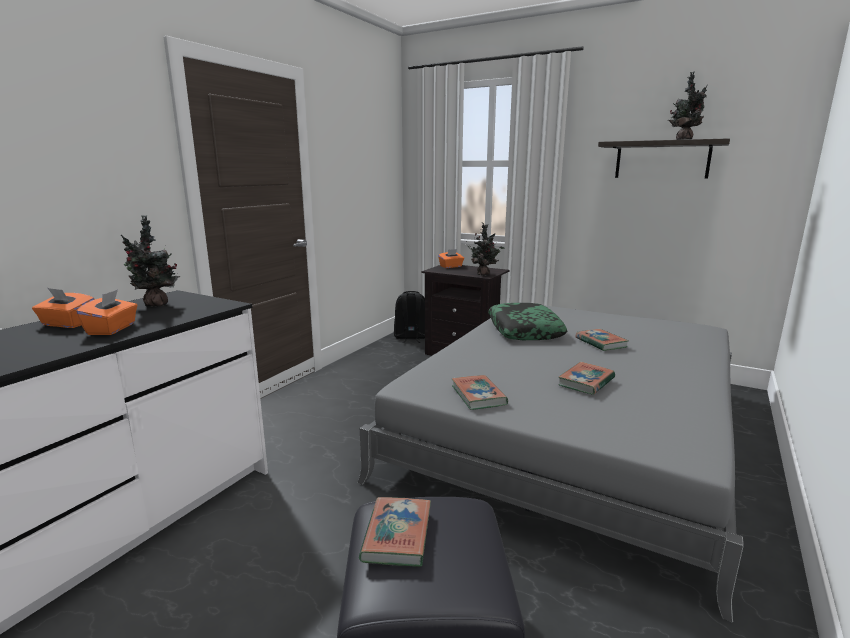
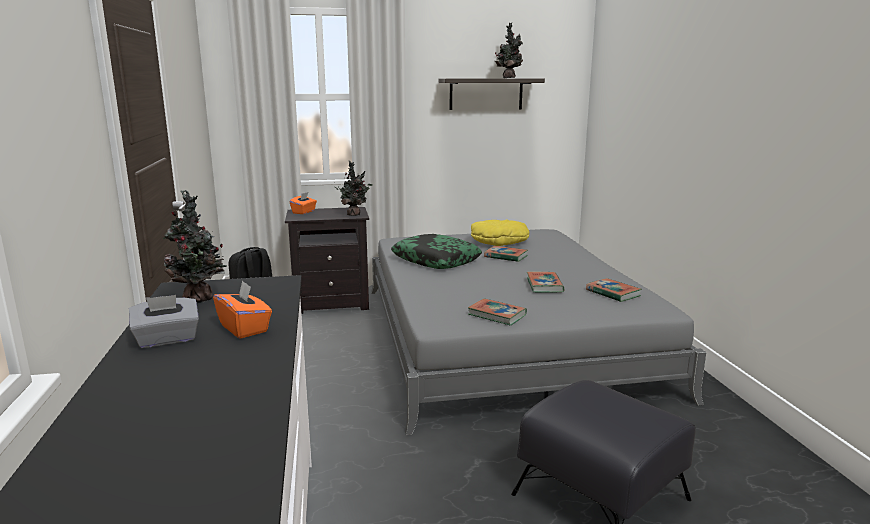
camera: 40 degrees left, 0 degrees up
orange tissue box [32,288,95,328] -> grey tissue box [129,295,199,348]
book [359,497,431,567] -> book moved to [586,278,642,302]
none -> yellow pillow [471,220,529,246]

